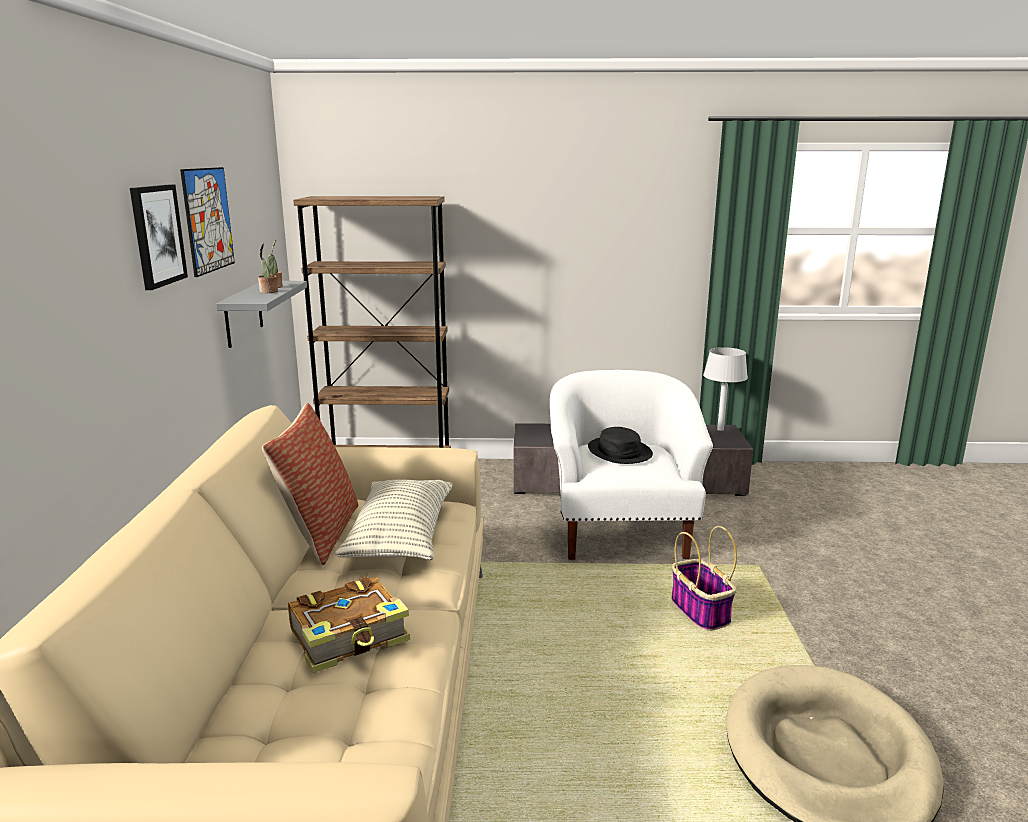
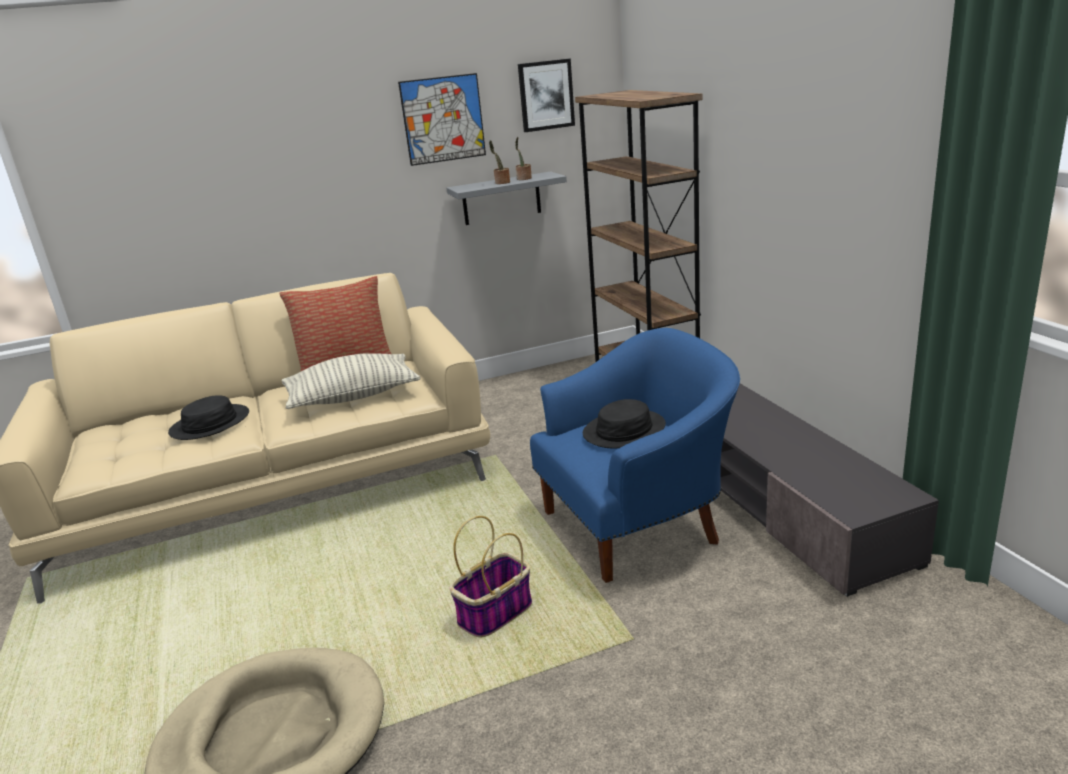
camera: 70 degrees right, 5 degrees up
picture [130,184,188,290] -> picture moved to [518,59,575,132]
book [288,577,410,673] -> black hat [168,395,249,440]
white armchair [550,370,713,560] -> blue armchair [530,328,740,583]
grey table lamp [703,347,748,431] -> none

